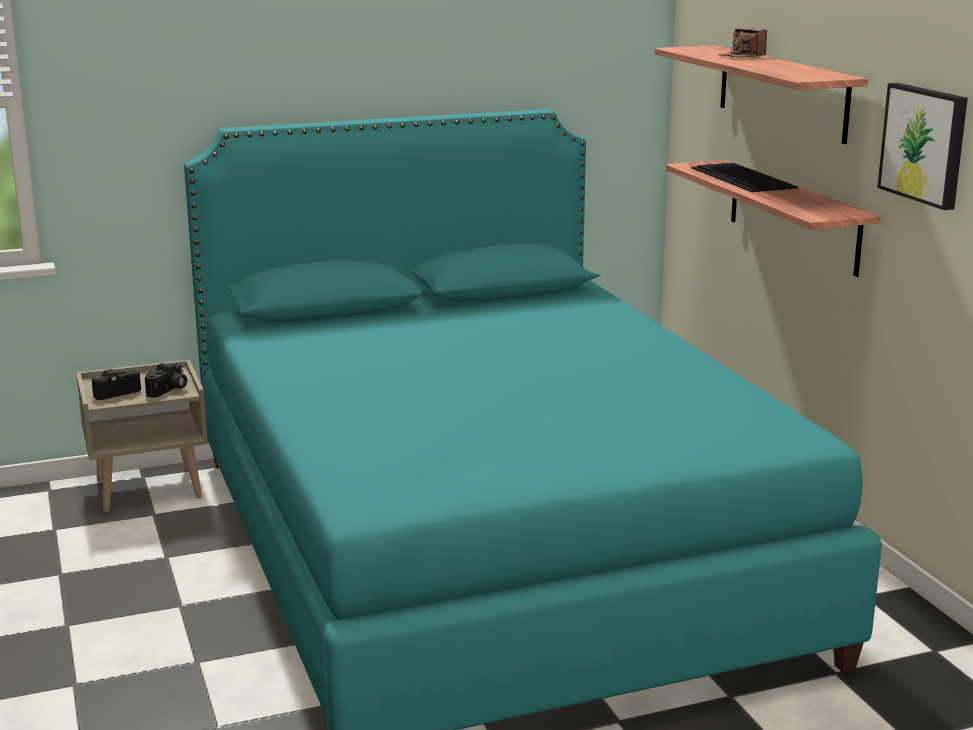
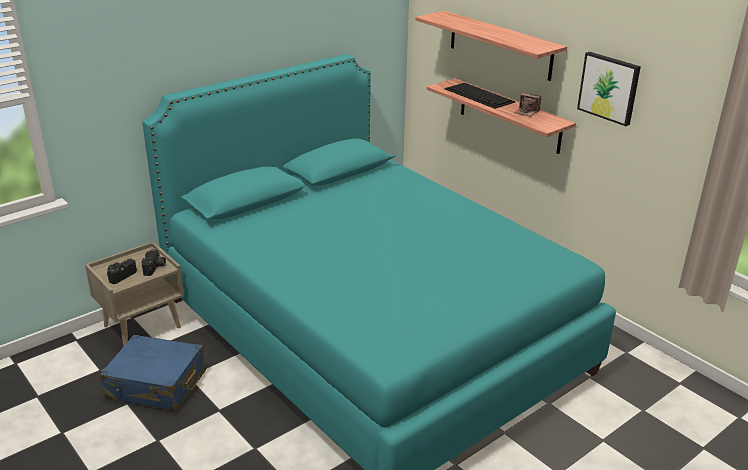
camera: 20 degrees left, 10 degrees up
camera [719,28,767,58] -> camera moved to [514,93,541,117]
none -> blue suitcase [100,335,206,412]

